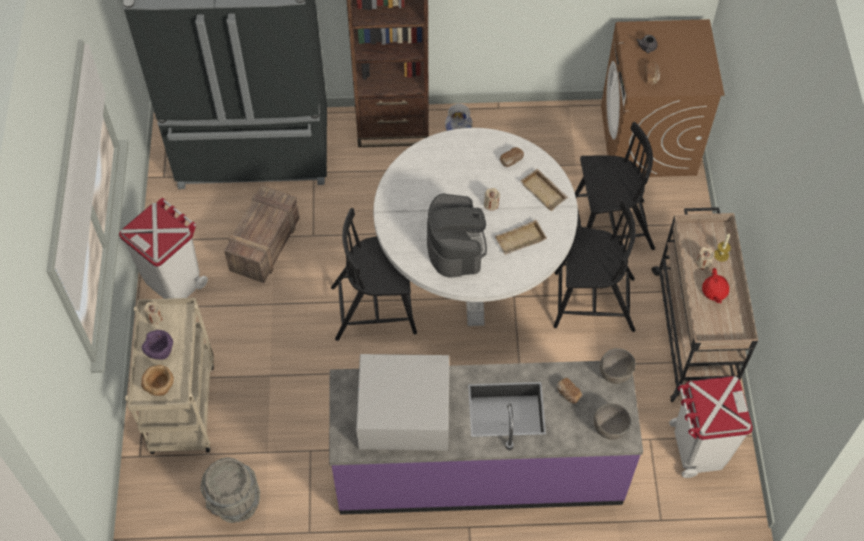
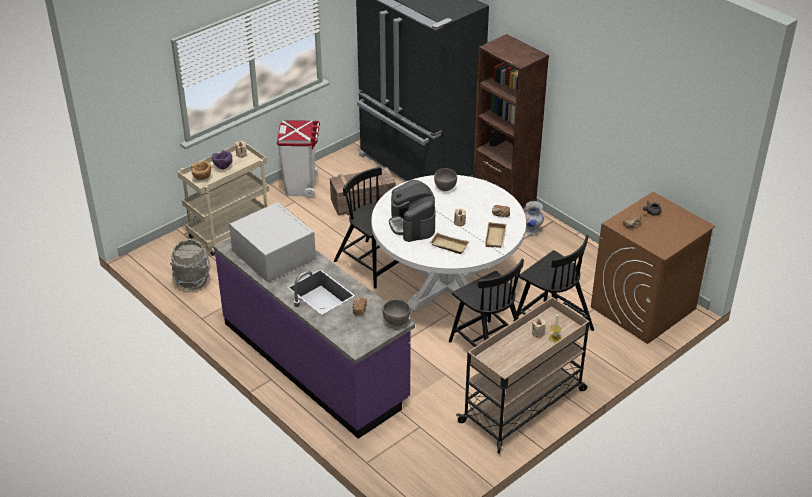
camera: 50 degrees right, 20 degrees down
coffee machine [427,194,487,277] -> coffee machine turned 120 degrees clockwise [389,180,435,242]
grey bowl [594,403,631,440] -> grey bowl moved to [434,168,457,191]
white trash can [669,376,753,478] -> none
red teapot [702,268,729,303] -> none

